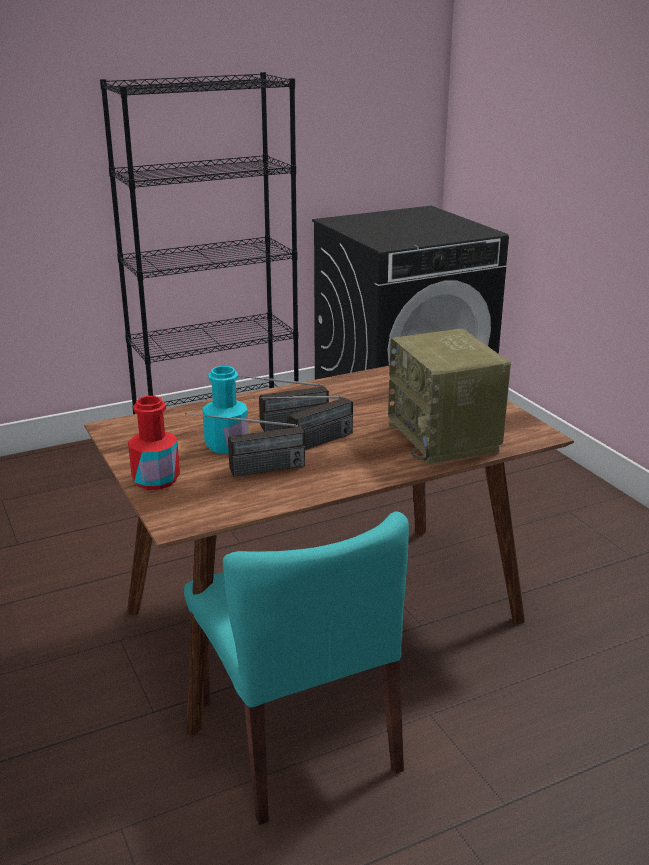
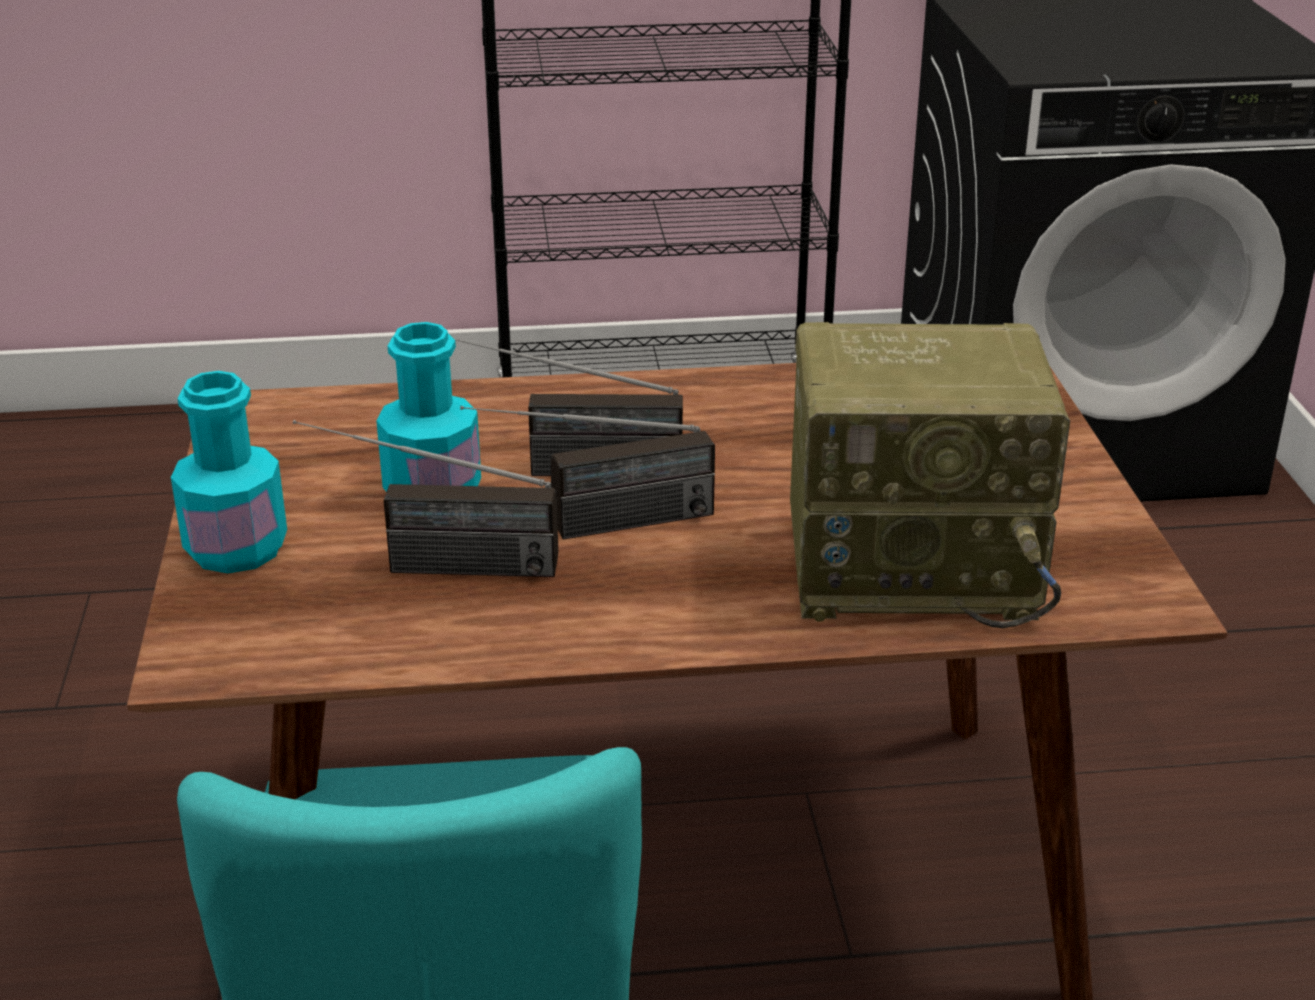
camera: 20 degrees right, 5 degrees up
red bottle [128,396,180,490] -> turquoise bottle [171,371,287,573]
radio [388,329,511,464] -> radio turned 90 degrees counterclockwise [790,322,1070,628]

